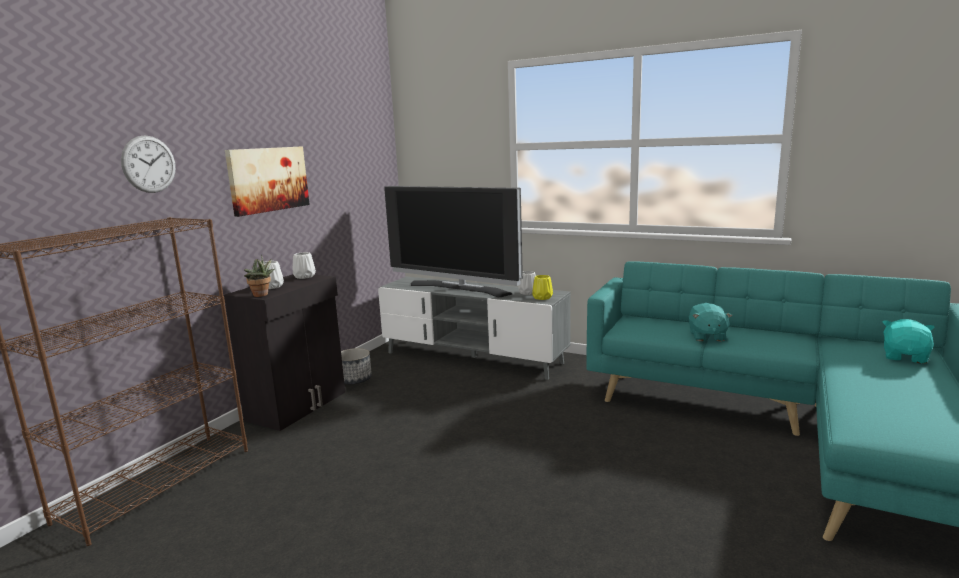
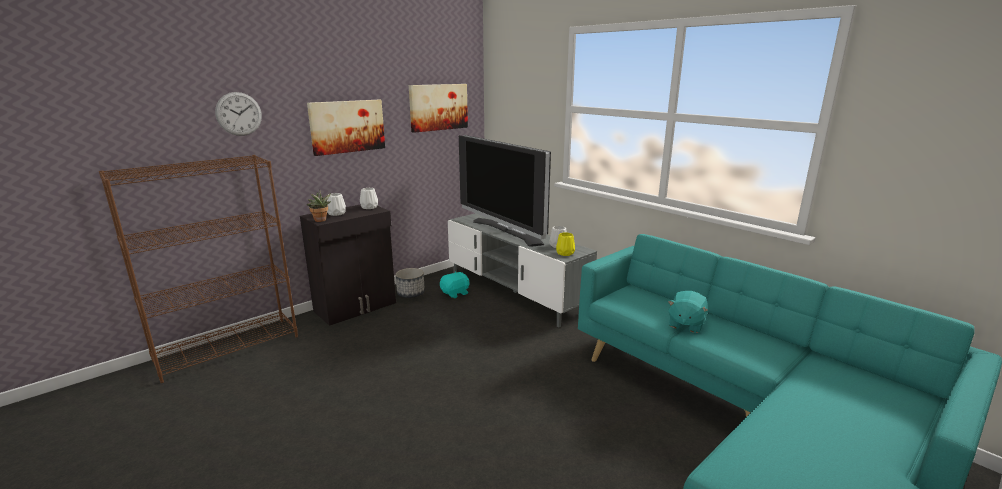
camera: 20 degrees right, 5 degrees up
turquoise plush toy [883,319,935,364] -> turquoise plush toy moved to [440,271,470,298]
none -> picture [409,84,468,133]

